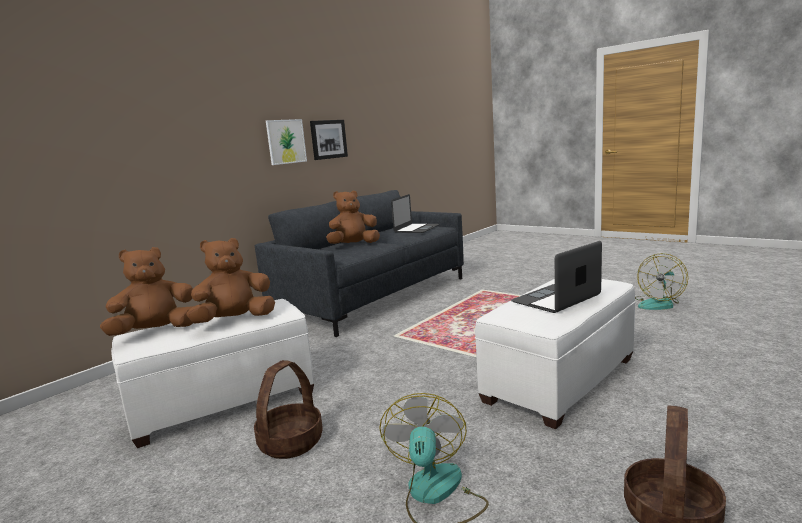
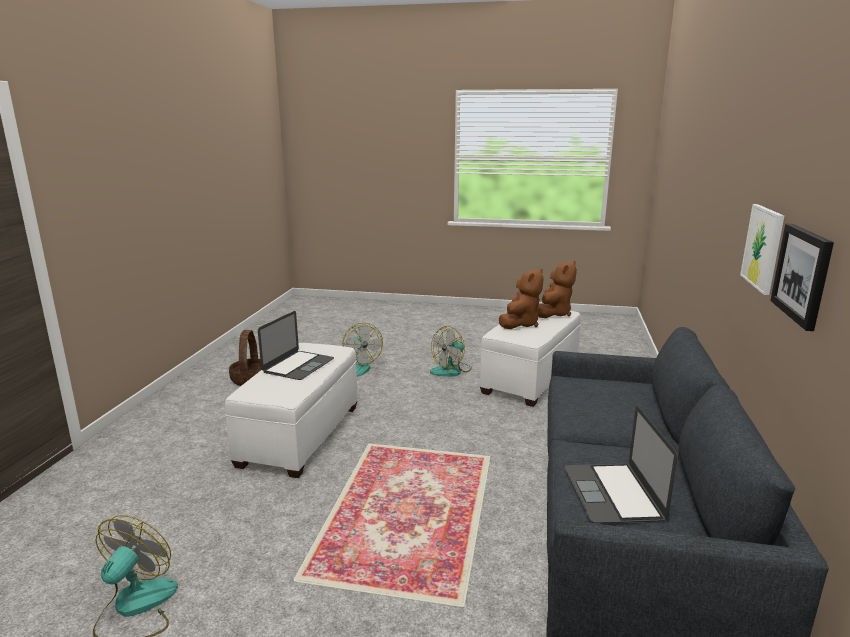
camera: 150 degrees right, 5 degrees up
basket [254,360,322,459] -> fan [430,326,472,377]
brown plush toy [326,191,380,244] -> none

